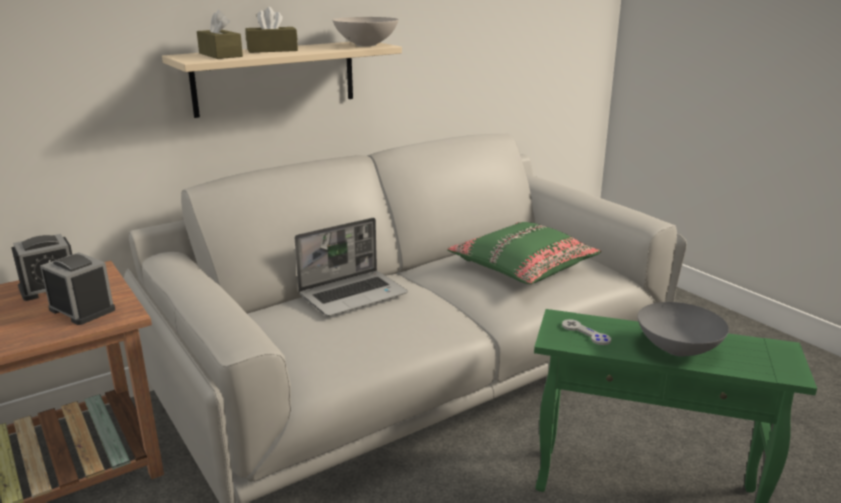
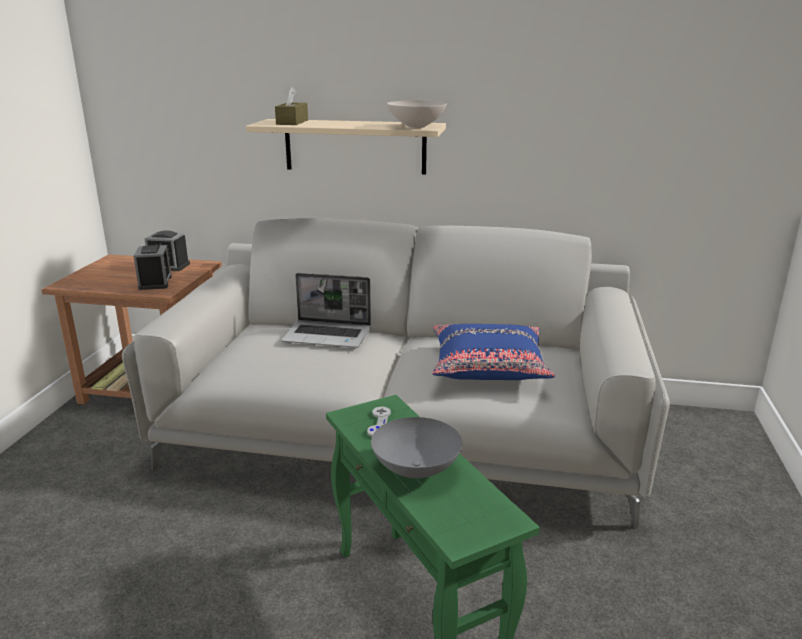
camera: 45 degrees right, 0 degrees up
brown tissue box [245,7,298,53] -> none
green pillow [447,222,601,284] -> blue pillow [433,324,555,380]

